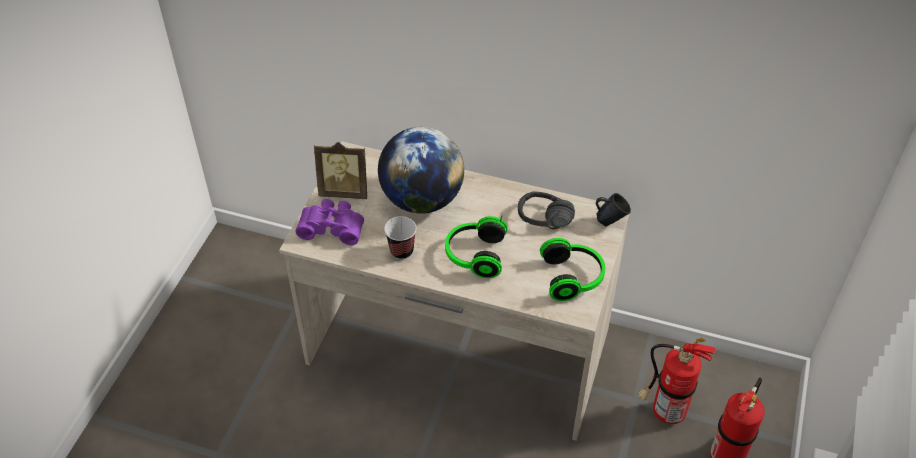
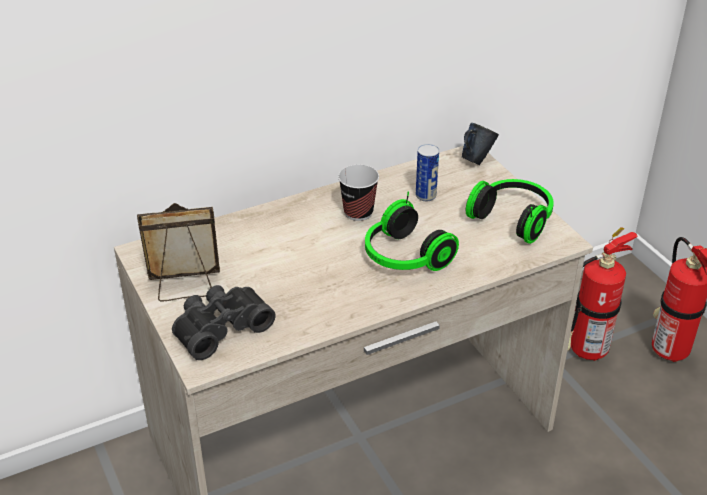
camera: 45 degrees left, 10 degrees down
purple binoculars [295,199,364,245] -> black binoculars [172,285,276,360]
picture frame [314,142,367,199] -> picture frame turned 150 degrees counterclockwise [137,203,220,301]
globe [378,127,464,214] -> none
cup [384,216,417,260] -> cup moved to [338,165,379,221]
black headphones [518,192,575,229] -> can [416,144,439,201]

